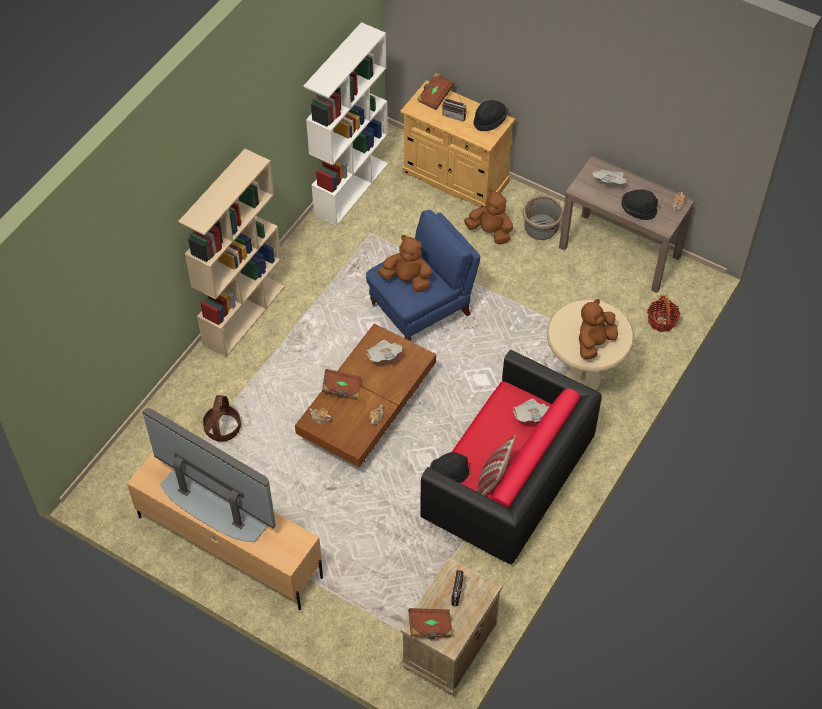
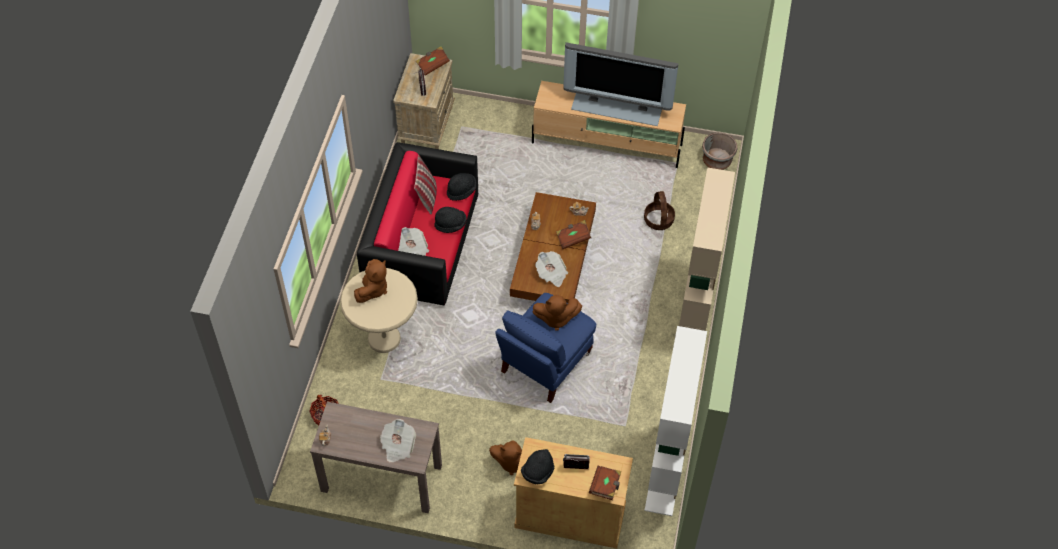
camera: 160 degrees right, 0 degrees up
grey planter [523,196,563,240] -> grey planter moved to [702,133,738,170]
black hat [621,189,658,220] -> black hat moved to [434,207,467,233]

